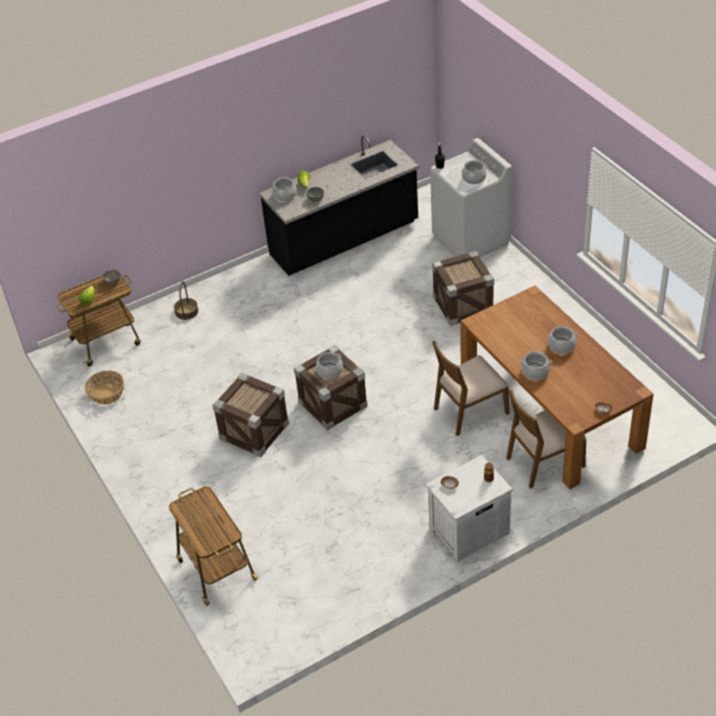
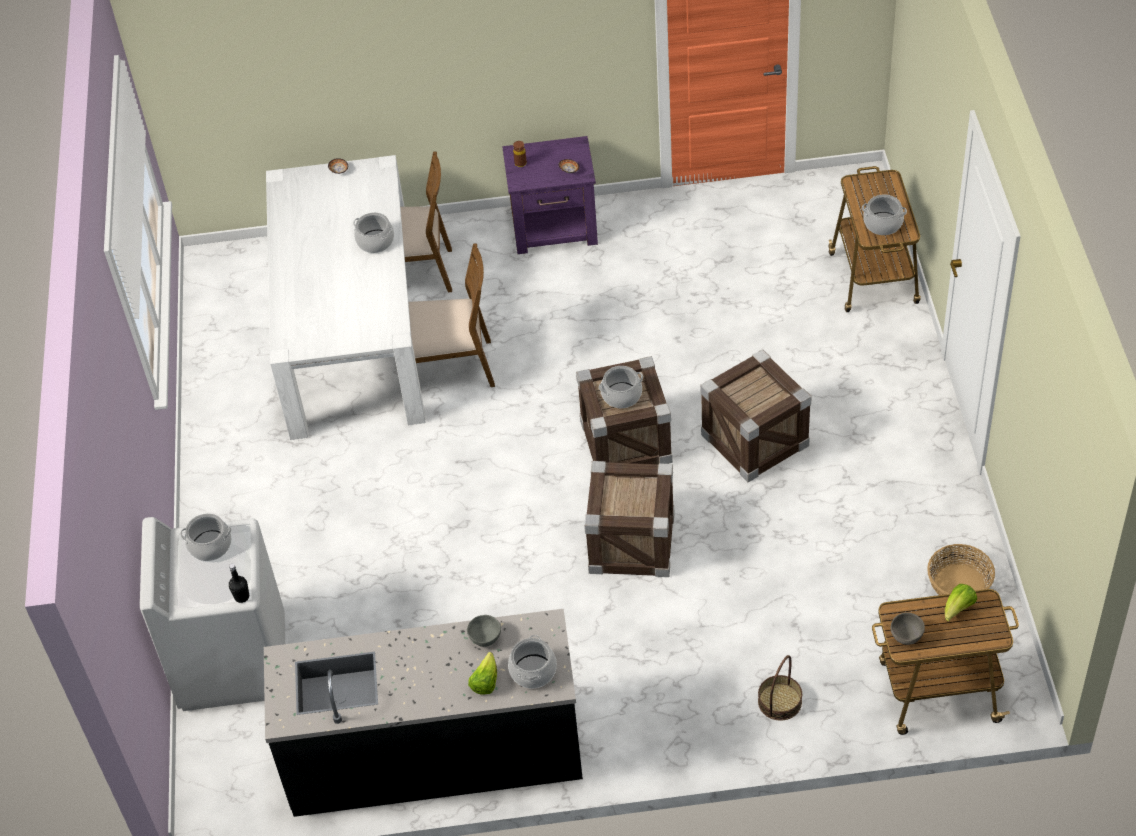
camera: 155 degrees left, 5 degrees up
white nightstand [426,455,513,562] -> purple nightstand [502,136,598,254]
crate [432,250,494,326] -> crate moved to [584,461,675,577]
brown dining table [460,286,654,489] -> white dining table [266,155,425,440]
cooking pot [547,326,578,354] -> cooking pot moved to [862,195,907,235]

